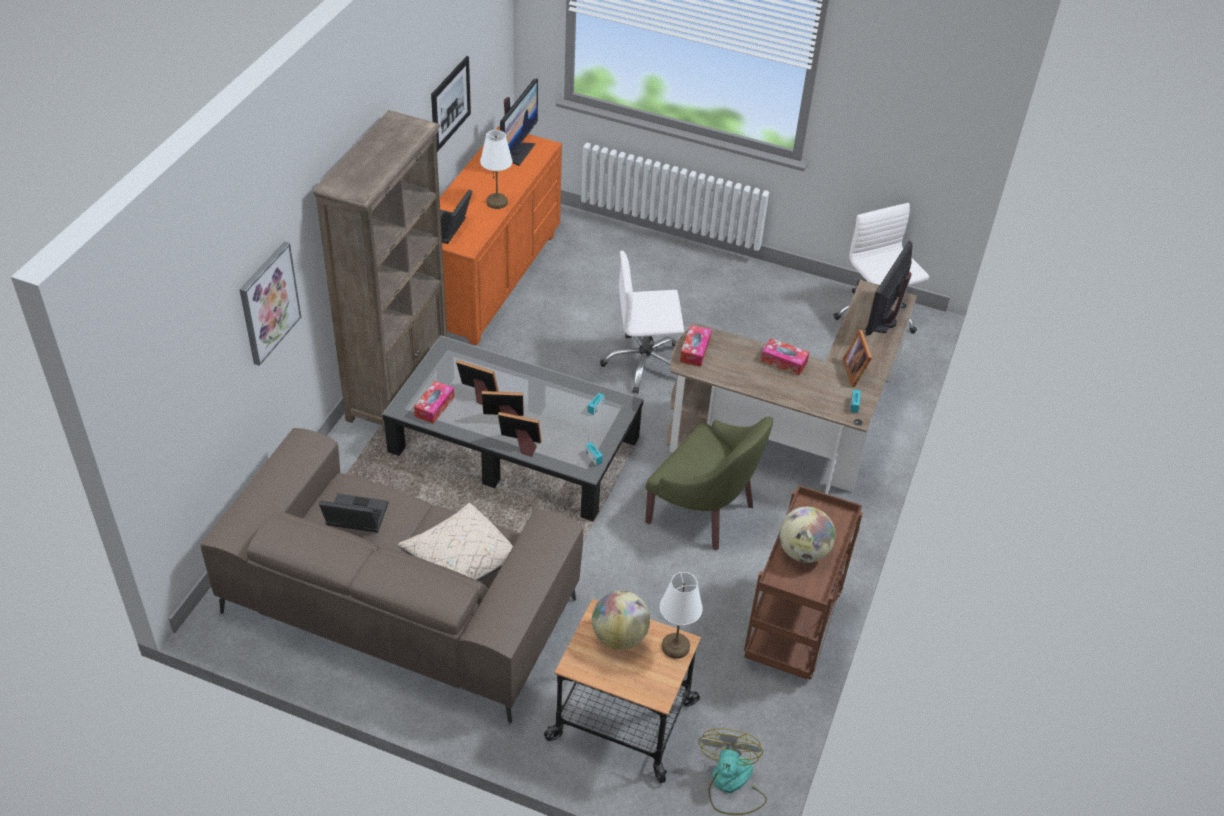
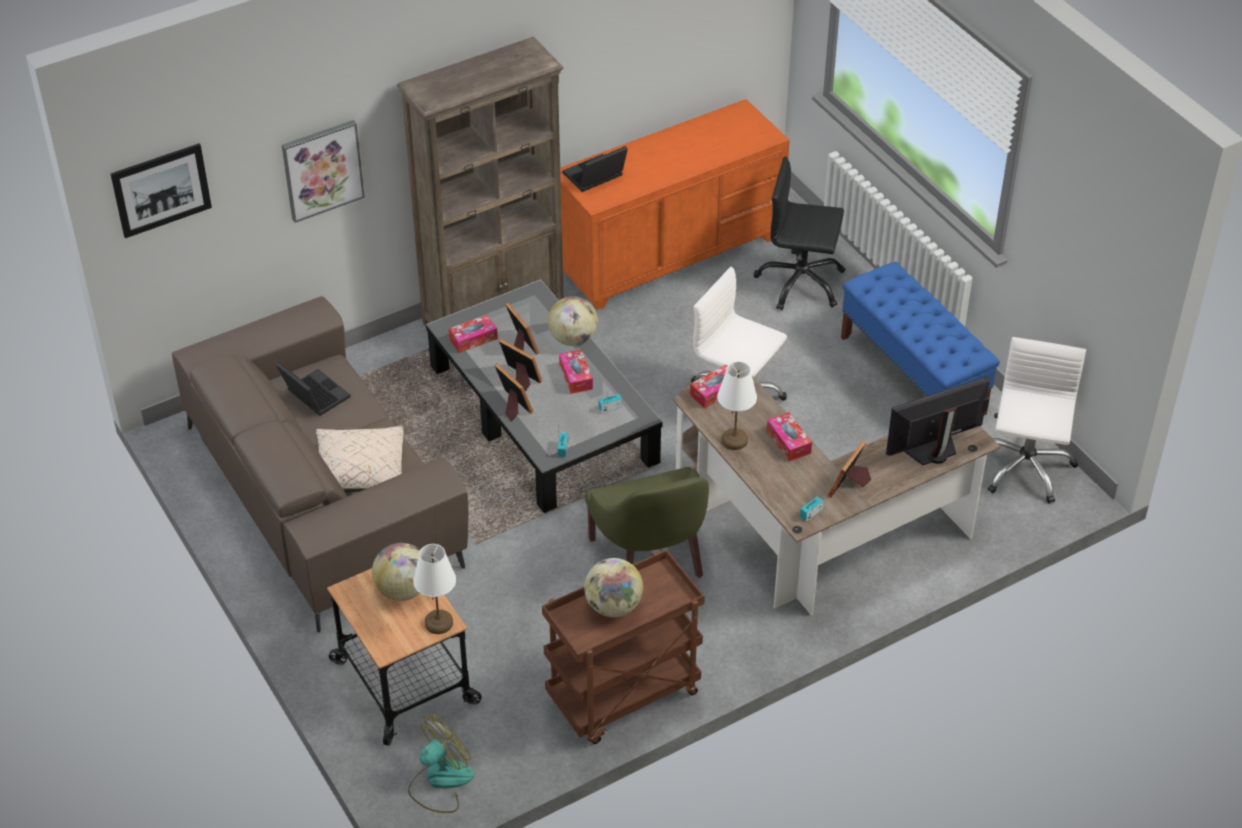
camera: 40 degrees right, 0 degrees up
picture [431,56,471,152] -> picture moved to [111,143,212,238]
white table lamp [480,130,512,209] -> white table lamp moved to [717,361,757,450]
monitor [500,78,538,166] -> none
none -> globe [548,296,598,346]
none -> tissue box [559,349,593,394]
none -> black office chair [753,156,846,311]
none -> blue bench [841,262,1000,415]

